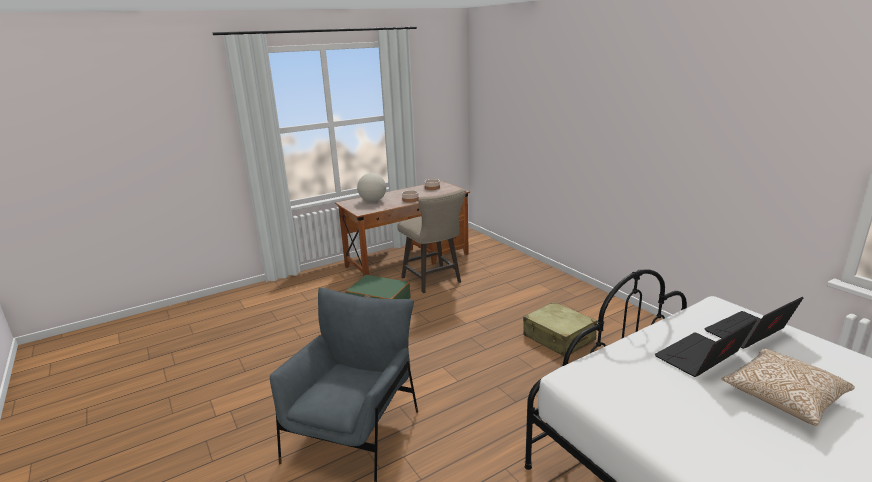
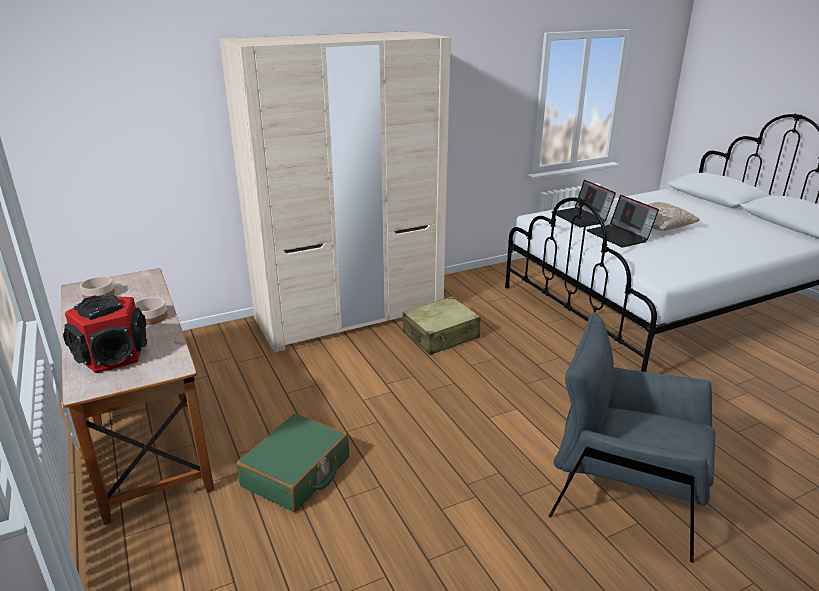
camera: 85 degrees left, 5 degrees up
globe [357,173,386,202] -> speaker [63,295,147,373]
beige stool [397,189,466,293] -> none
none -> beige wardrobe [219,31,451,352]

